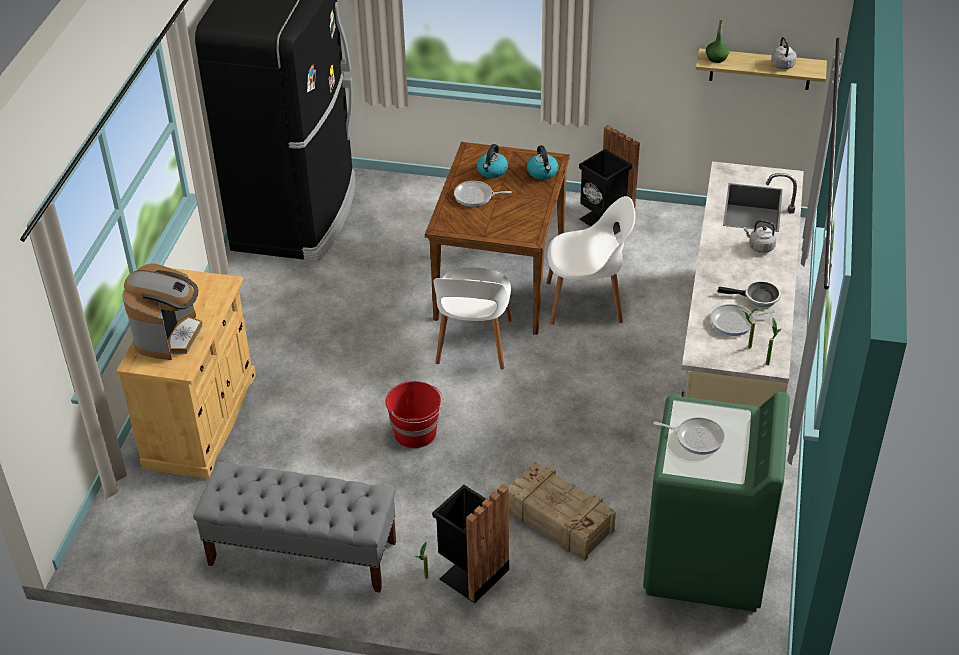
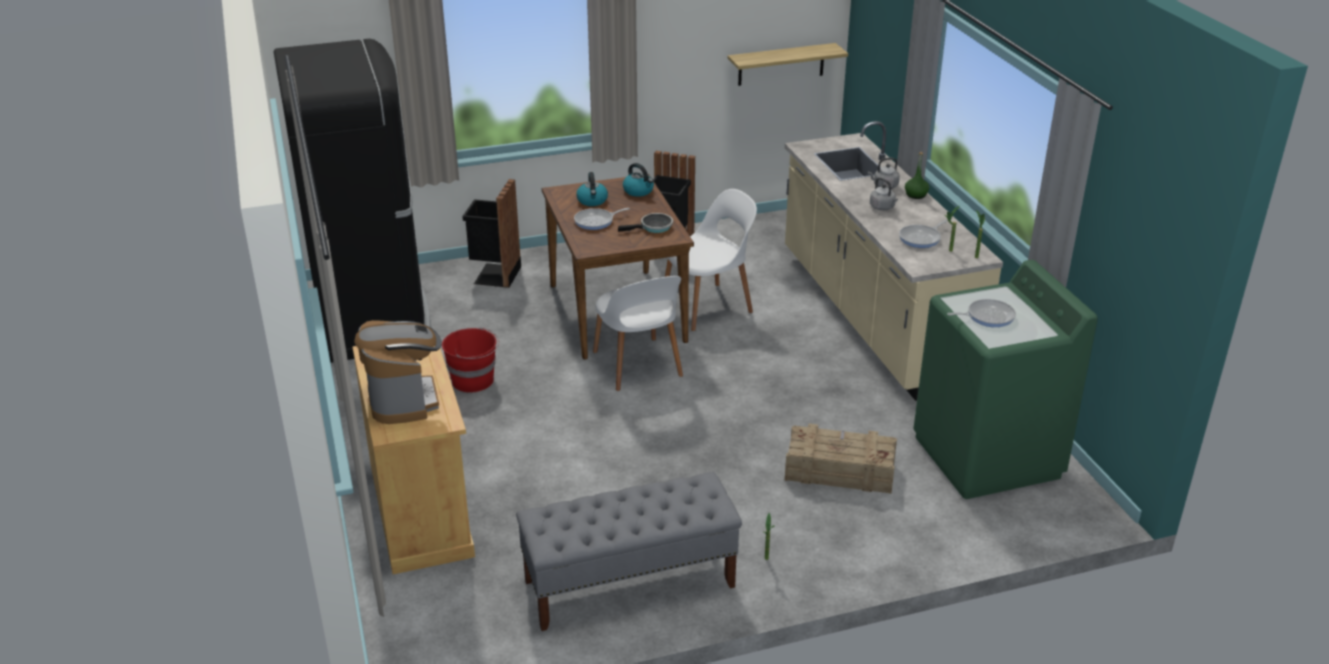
camera: 30 degrees left, 10 degrees down
red bucket [386,381,443,448] -> red bucket moved to [442,327,499,393]
black trash can [432,484,509,603] -> black trash can moved to [462,179,521,288]
green bottle [706,18,730,63] -> green bottle moved to [905,152,929,199]
frying pan [717,281,781,307] -> frying pan moved to [618,213,673,233]
grey kettle [771,37,797,69] -> grey kettle moved to [870,177,898,210]

